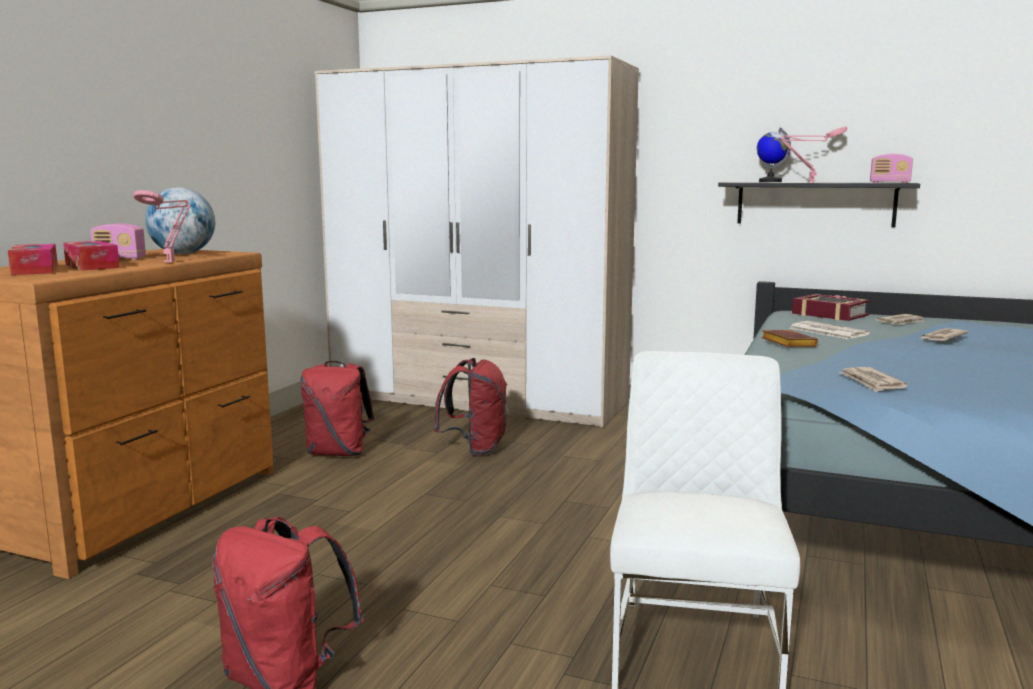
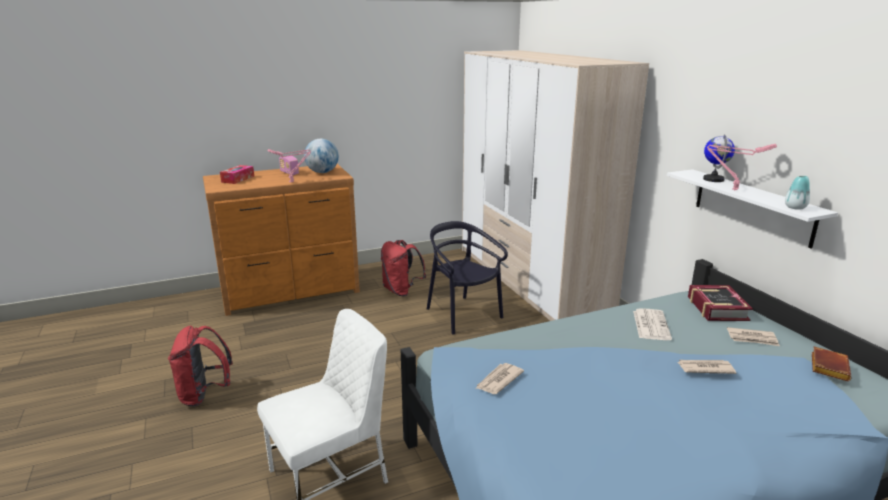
camera: 45 degrees right, 10 degrees up
tissue box [63,241,120,271] -> none
red backpack [433,358,507,456] -> black chair [427,221,508,335]
black shelf [718,182,920,227] -> white shelf [667,169,838,248]
brown book [761,330,818,347] -> brown book moved to [812,347,851,381]
radio [870,154,913,183] -> vase [785,176,810,210]

